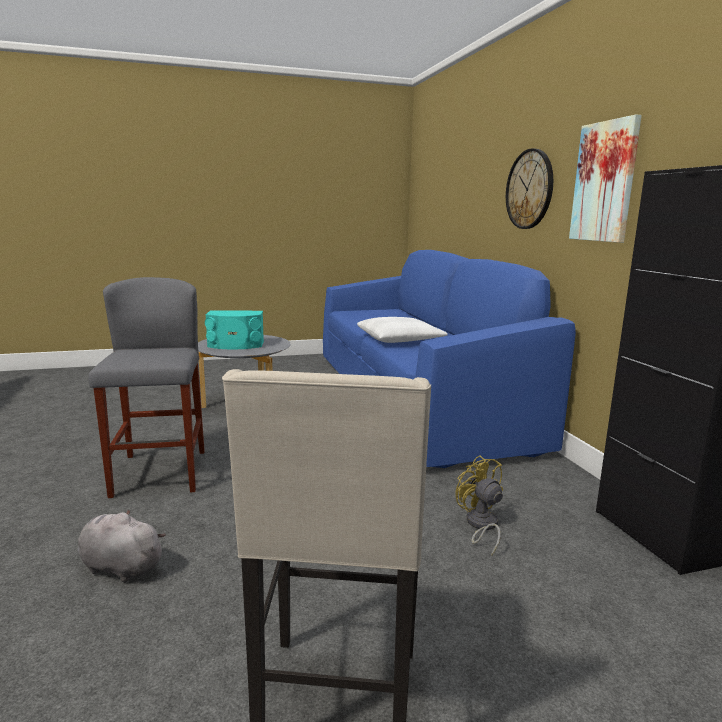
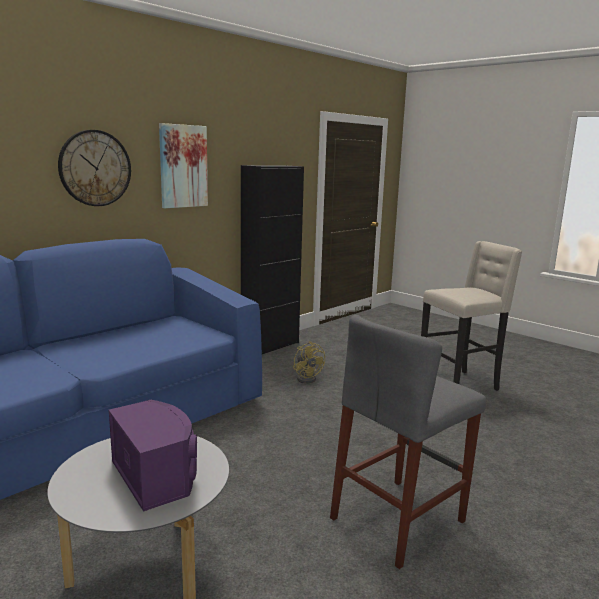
camera: 120 degrees left, 0 degrees up
grey plush toy [77,510,166,583] -> none
turquoise speaker [205,310,264,349] -> purple speaker [109,400,197,512]
white pillow [357,317,448,343] -> none
yellow fan [455,455,503,556] -> yellow fan turned 60 degrees counterclockwise [293,341,325,384]

